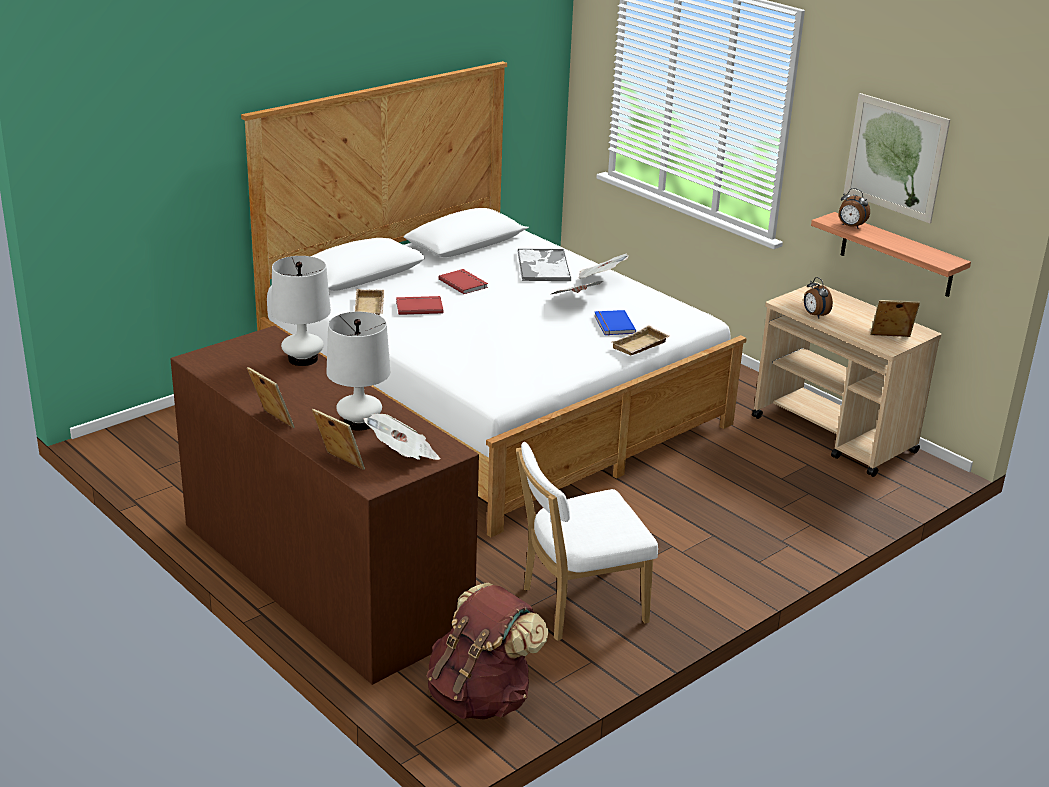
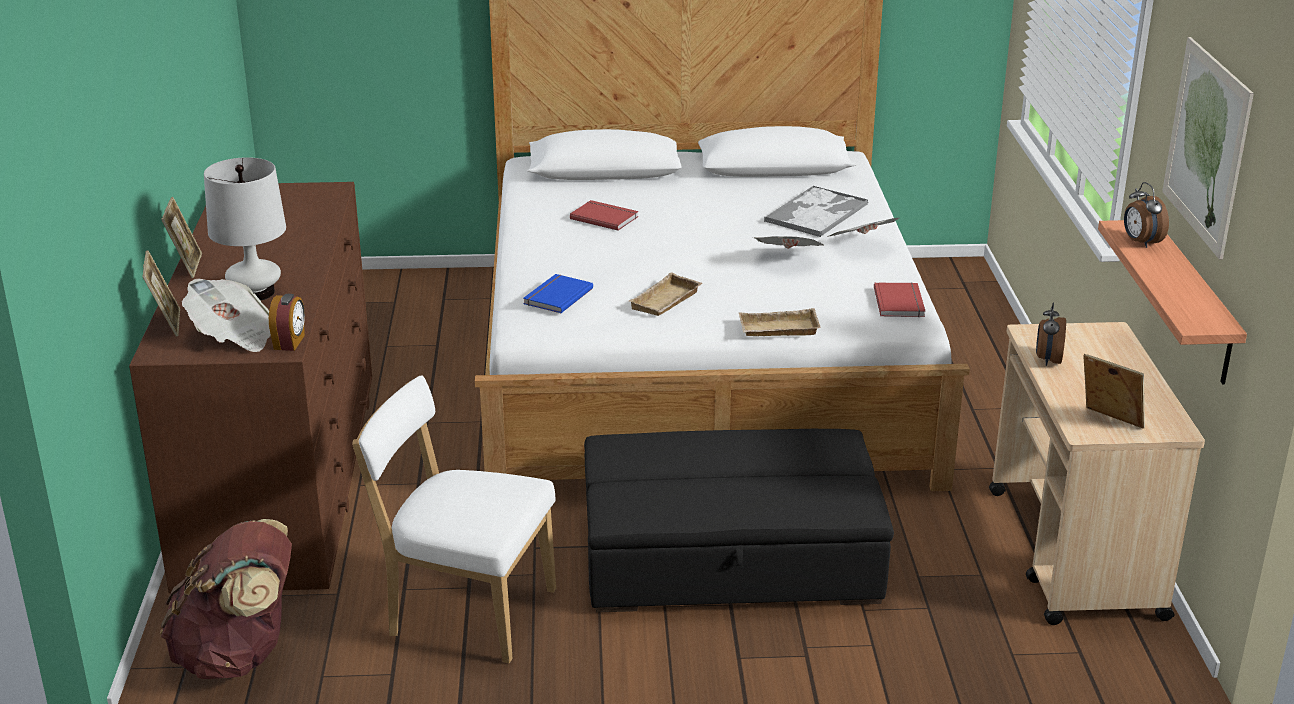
camera: 40 degrees right, 0 degrees up
white table lamp [271,256,331,366] -> none
beige tray [355,289,384,316] -> beige tray moved to [629,272,702,316]
red book [438,269,488,294] -> red book moved to [874,282,925,317]
blue book [594,310,636,335] -> blue book moved to [523,274,593,313]
none -> alarm clock [269,294,305,351]
none -> black ottoman [584,429,894,612]

